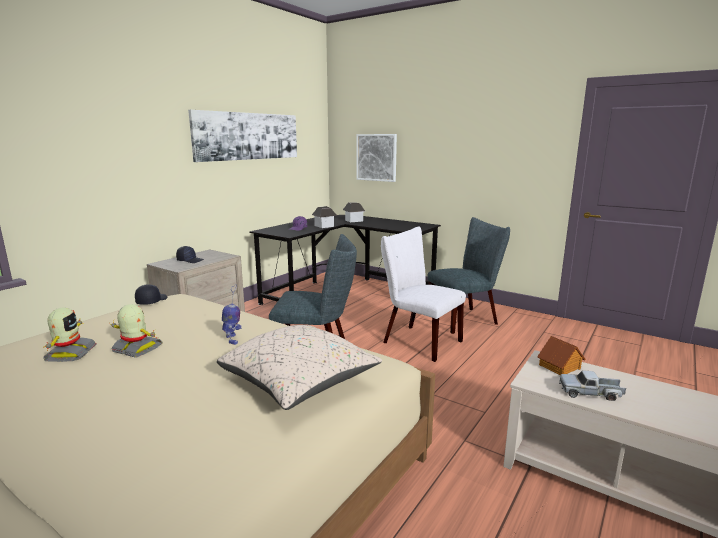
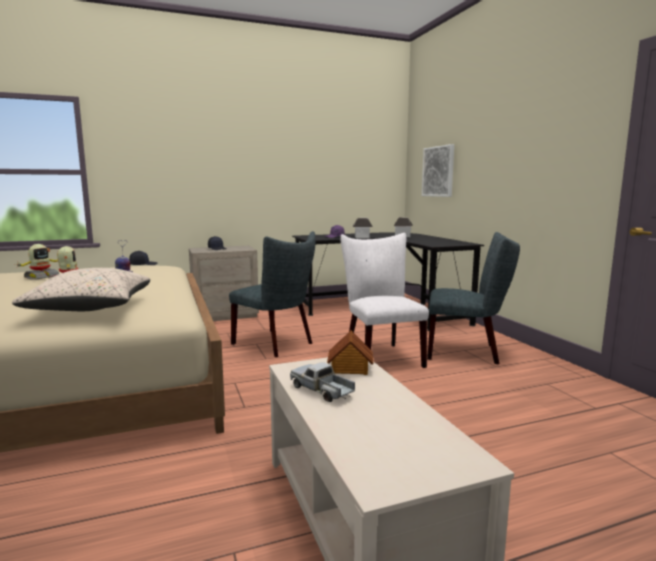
camera: 35 degrees right, 5 degrees down
picture [188,110,297,162] -> none

